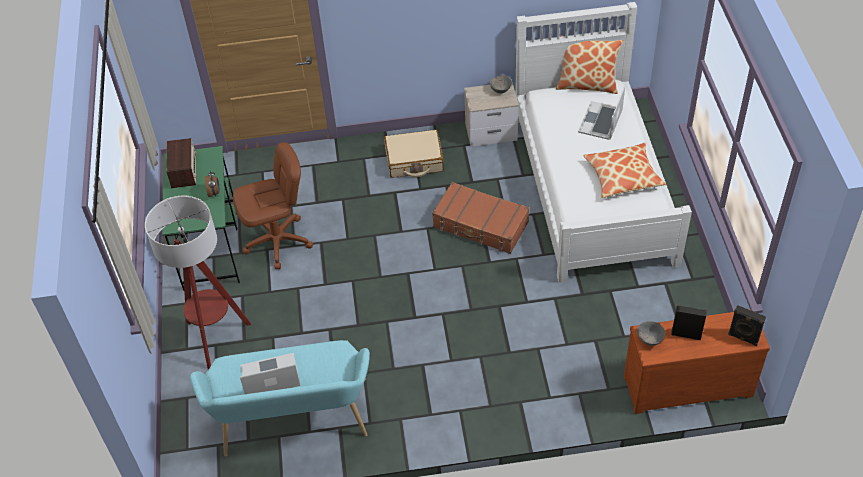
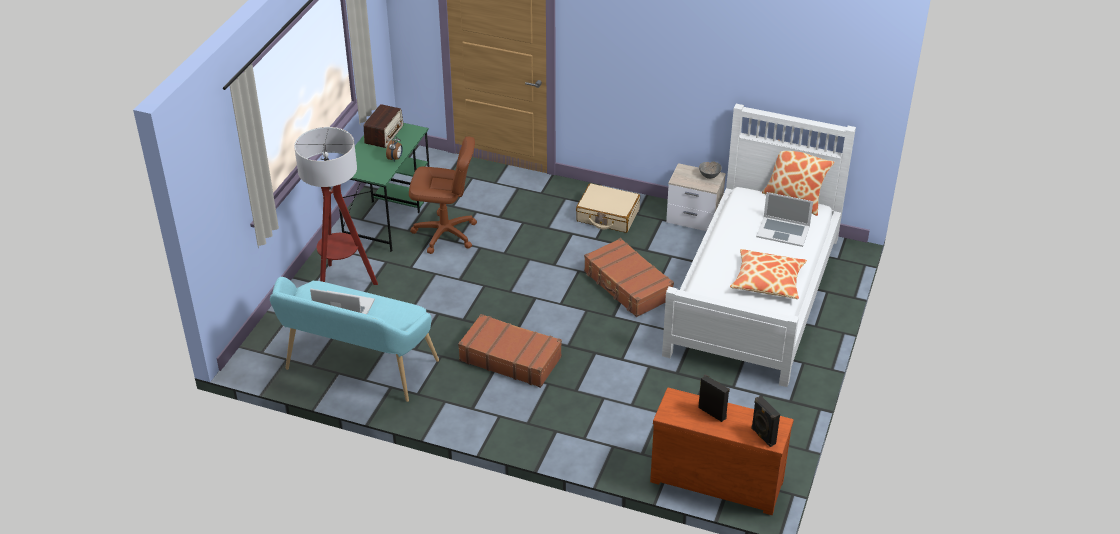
camera: 25 degrees right, 10 degrees down
laptop [578,86,625,140] -> laptop turned 120 degrees counterclockwise [756,192,813,247]
grey bowl [637,321,665,346] -> none
none -> brown suitcase [458,314,562,388]

